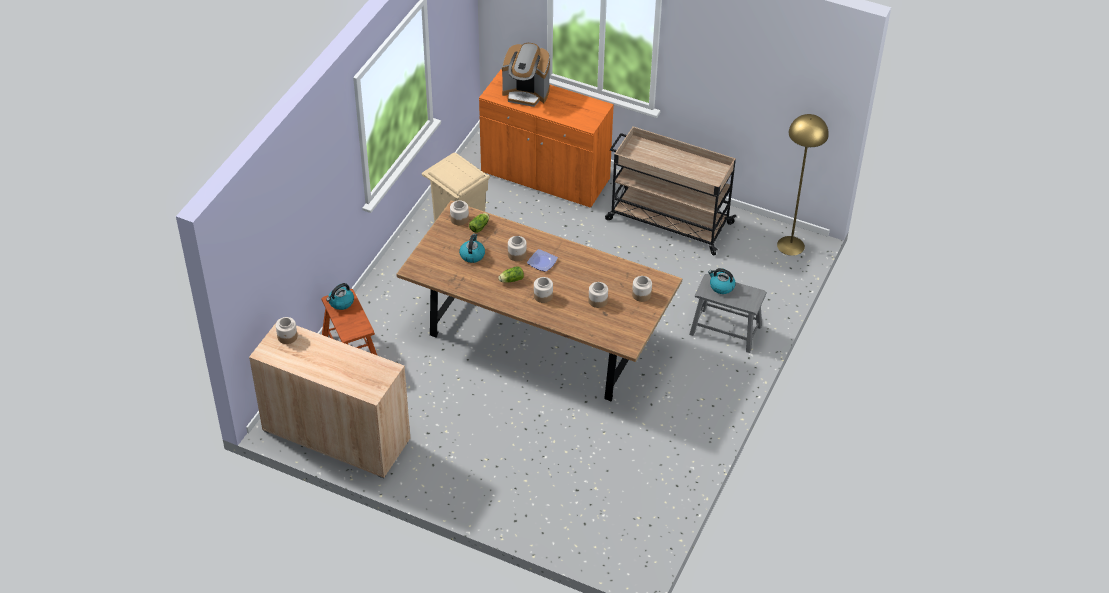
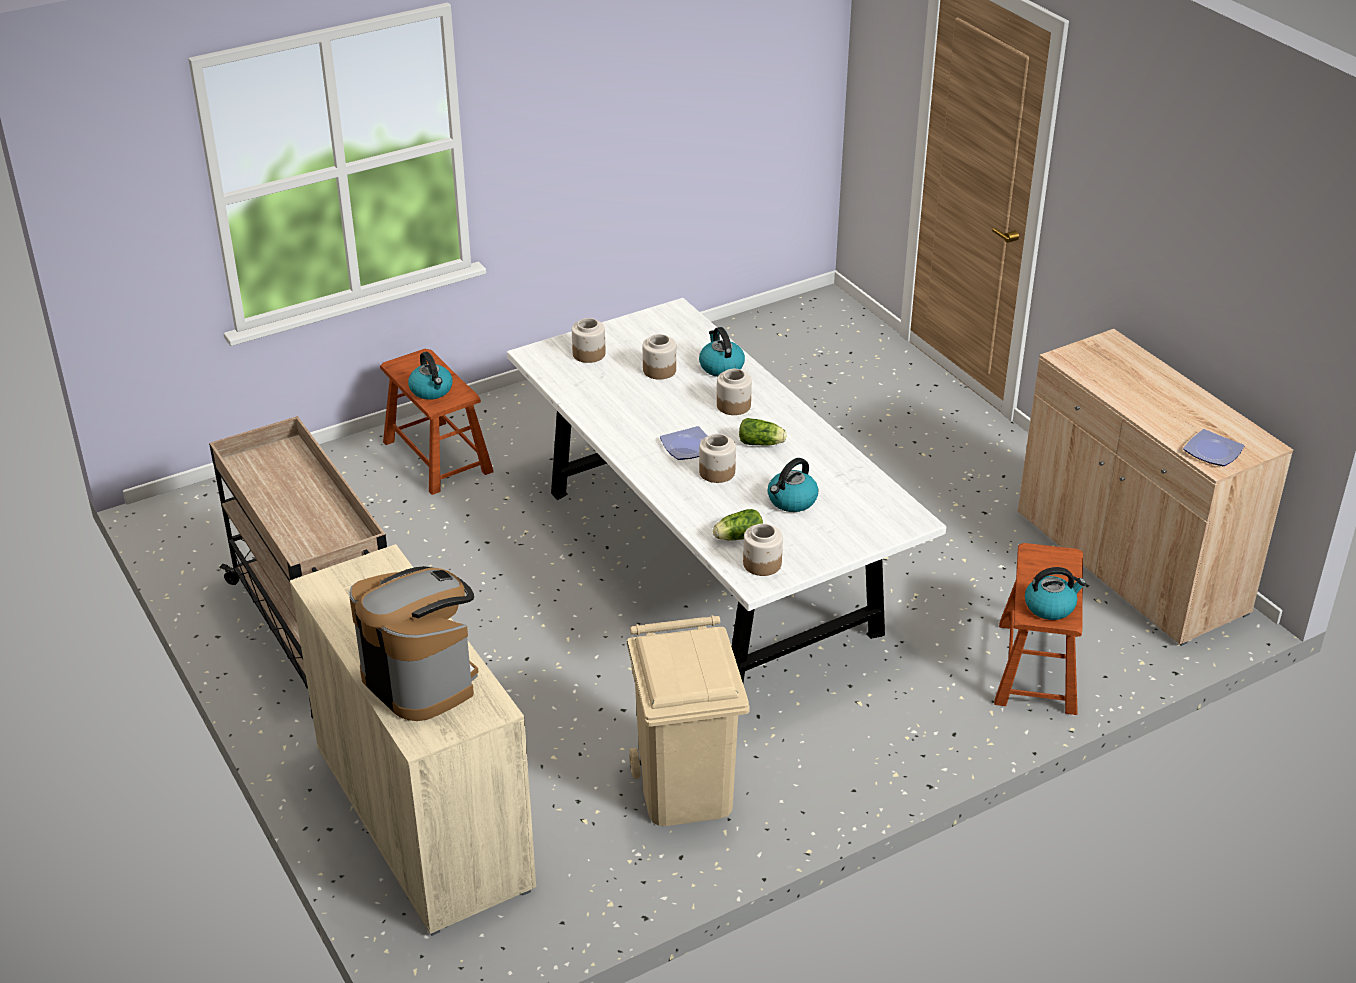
camera: 145 degrees left, 10 degrees down
jar [276,317,298,344] -> plate [1183,429,1245,466]
brown dining table [396,200,682,401] -> white dining table [507,298,946,682]
orange cabinet [479,70,614,208] -> beige cabinet [290,544,536,936]
grey stool [689,274,767,353] -> brown stool [380,349,494,495]
yellow floor lamp [777,114,829,256] -> none
none -> kettle [699,327,745,377]

